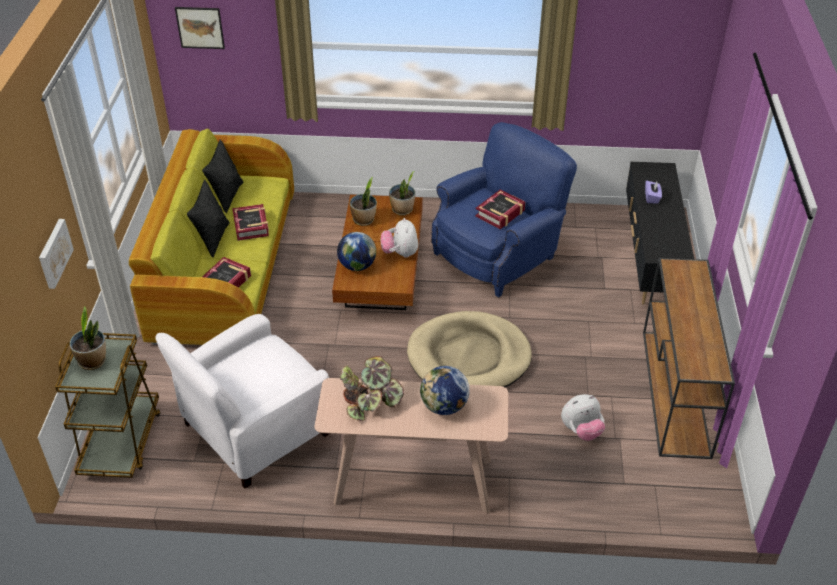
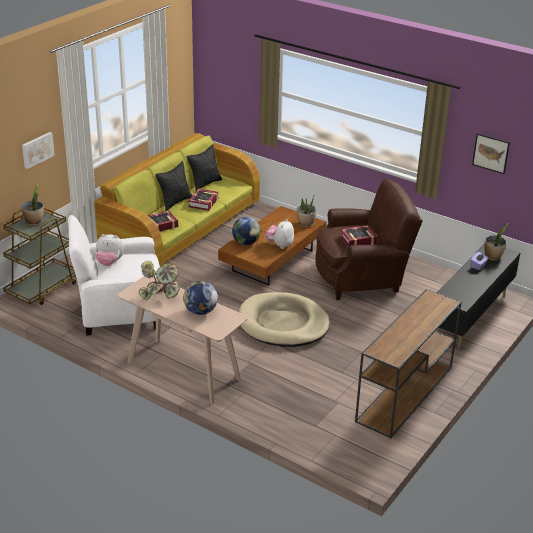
camera: 30 degrees right, 10 degrees down
picture [175,7,225,49] -> picture moved to [472,133,510,174]
potted plant [350,177,377,226] -> potted plant moved to [484,223,508,261]
blue armchair [431,122,577,298] -> brown armchair [315,179,423,300]
plush toy [561,394,605,441] -> plush toy moved to [95,234,124,266]

